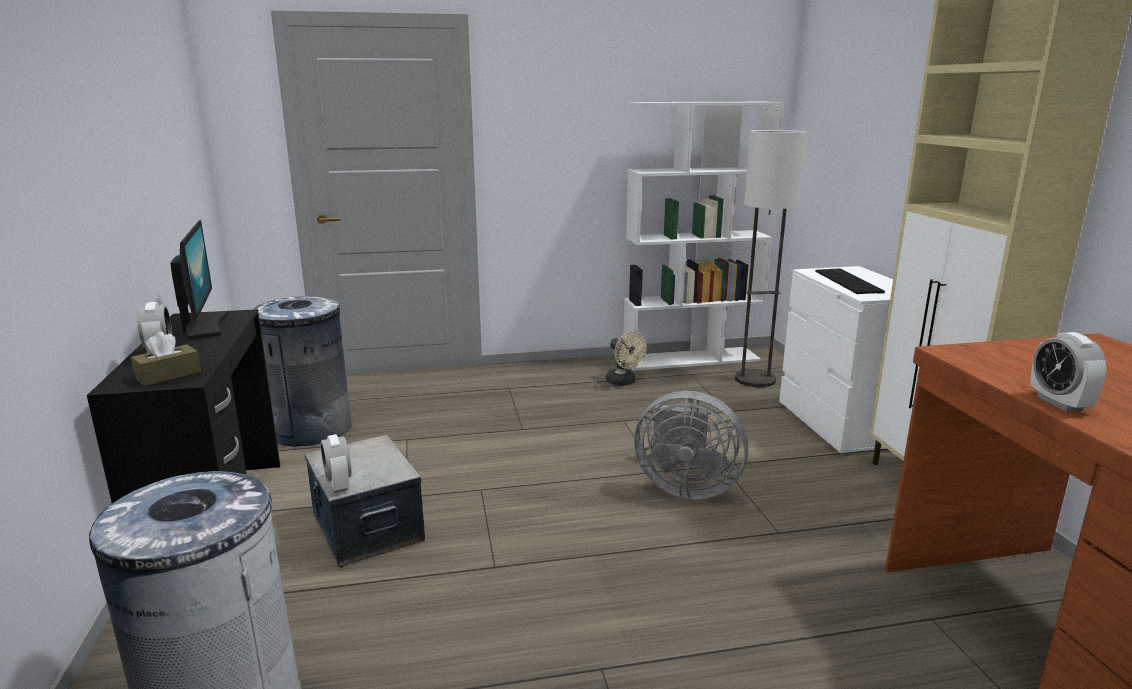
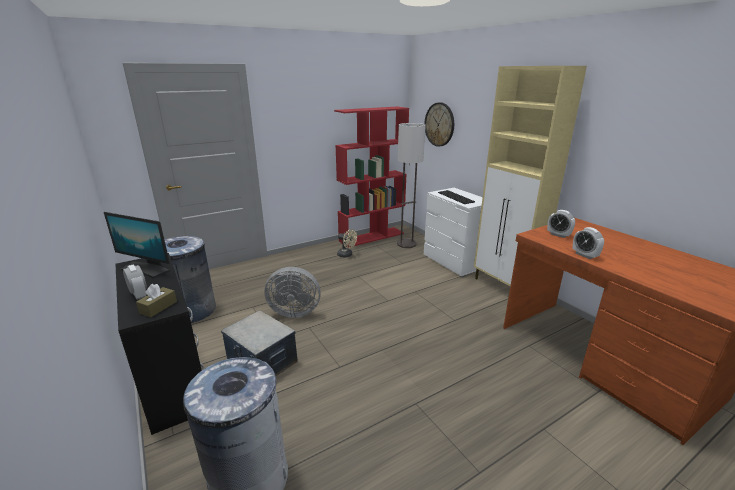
camera: 20 degrees left, 5 degrees up
monitor [170,220,229,340] -> monitor turned 150 degrees clockwise [104,212,170,279]
alarm clock [321,434,351,493] -> alarm clock moved to [547,210,575,238]
white bookcase [623,102,785,371] -> red bookcase [334,106,409,248]
grey fan [634,391,748,499] -> grey fan moved to [264,267,321,318]
none -> wall clock [424,102,454,147]

